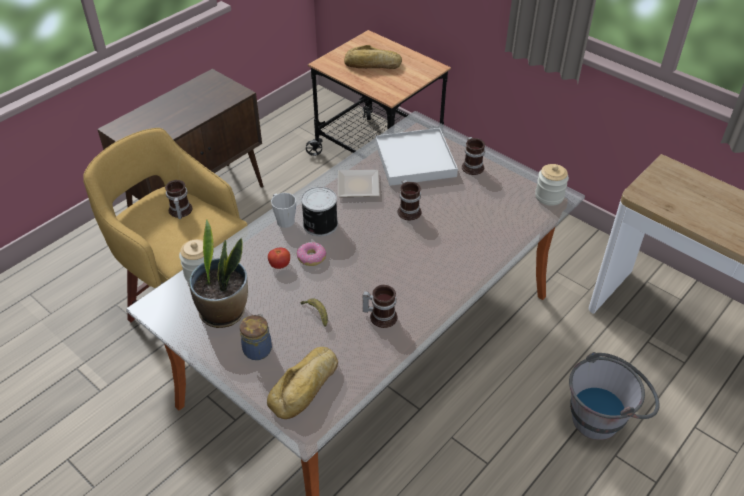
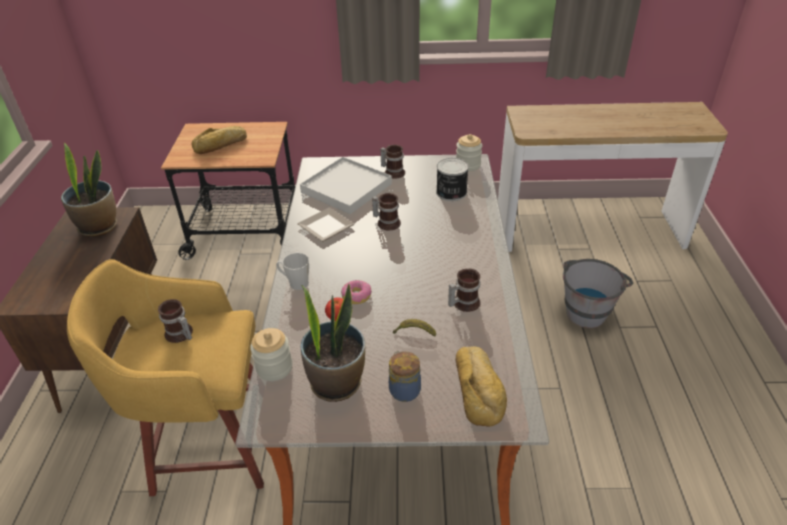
camera: 40 degrees left, 5 degrees down
can [301,187,338,236] -> can moved to [436,158,469,201]
none -> potted plant [61,143,117,237]

